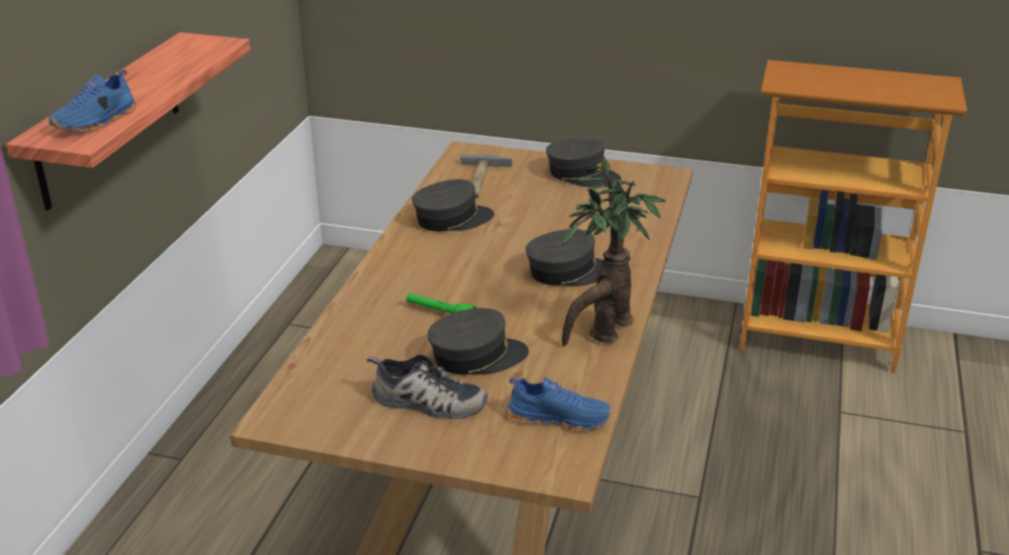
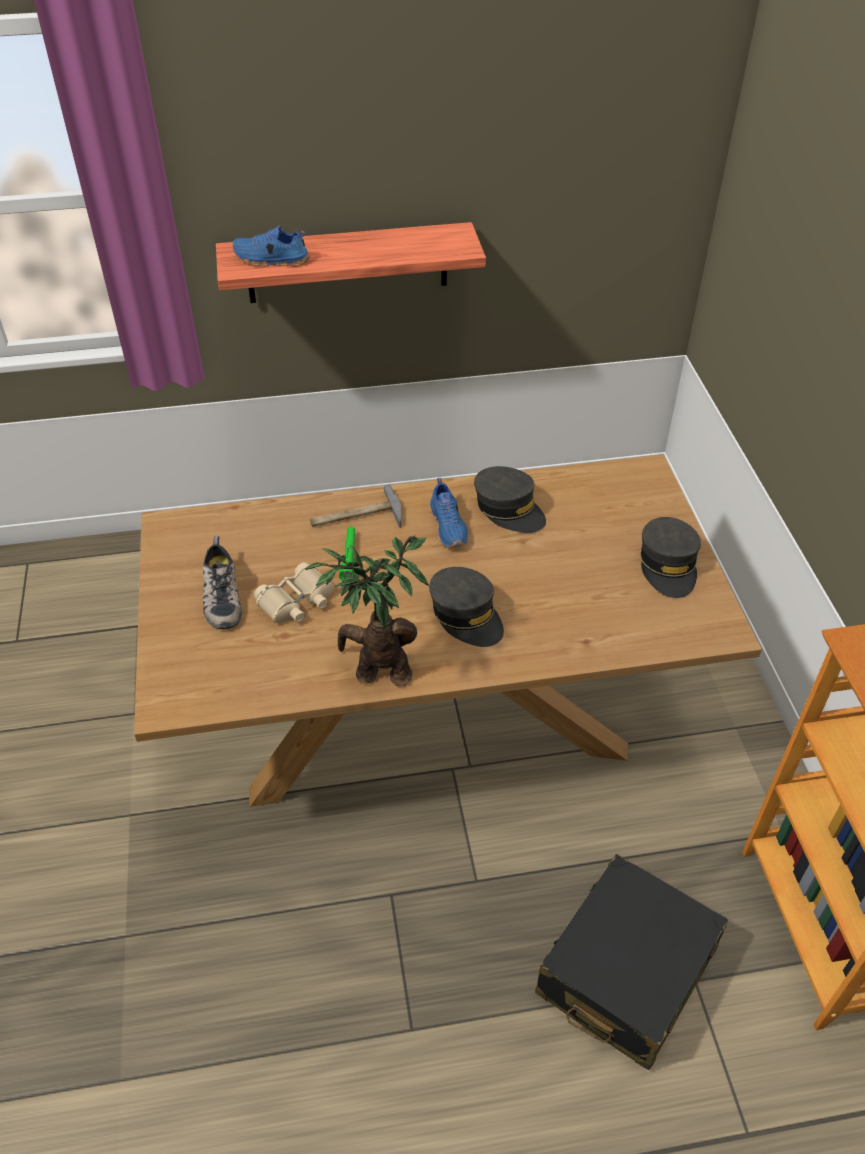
camera: 65 degrees right, 15 degrees up
grey cap [427,308,529,374] -> beige binoculars [254,562,334,623]
hammer [461,154,512,198] -> hammer moved to [310,485,401,528]
blue shoe [506,376,612,432] -> blue shoe moved to [429,478,468,547]
none -> black suitcase [535,854,728,1070]

